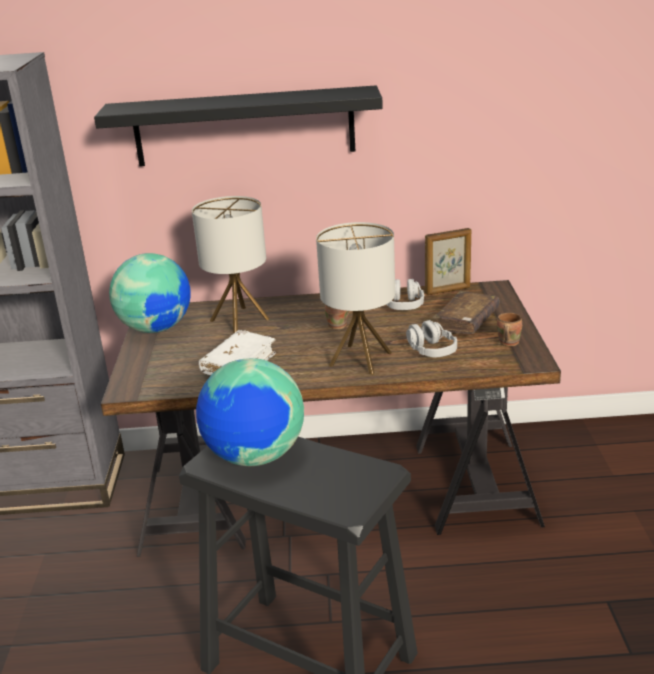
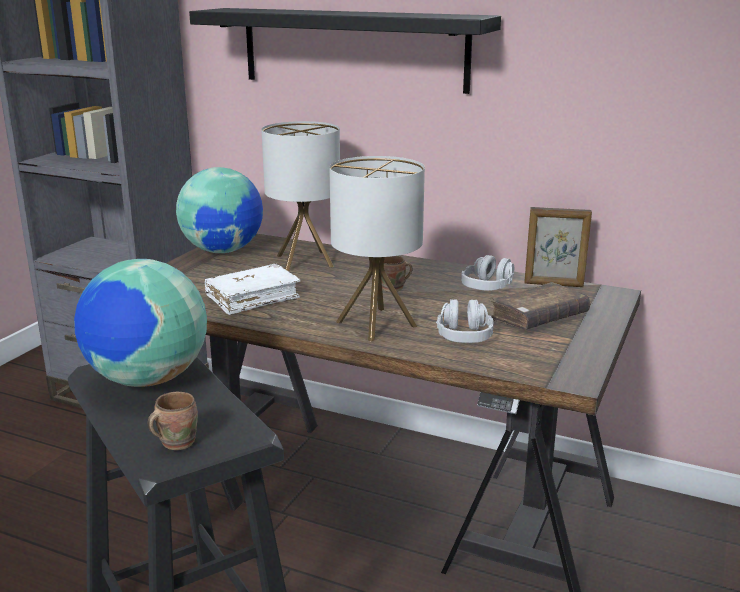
camera: 25 degrees right, 5 degrees down
brown mug [497,313,522,346] -> brown mug moved to [148,392,198,450]

